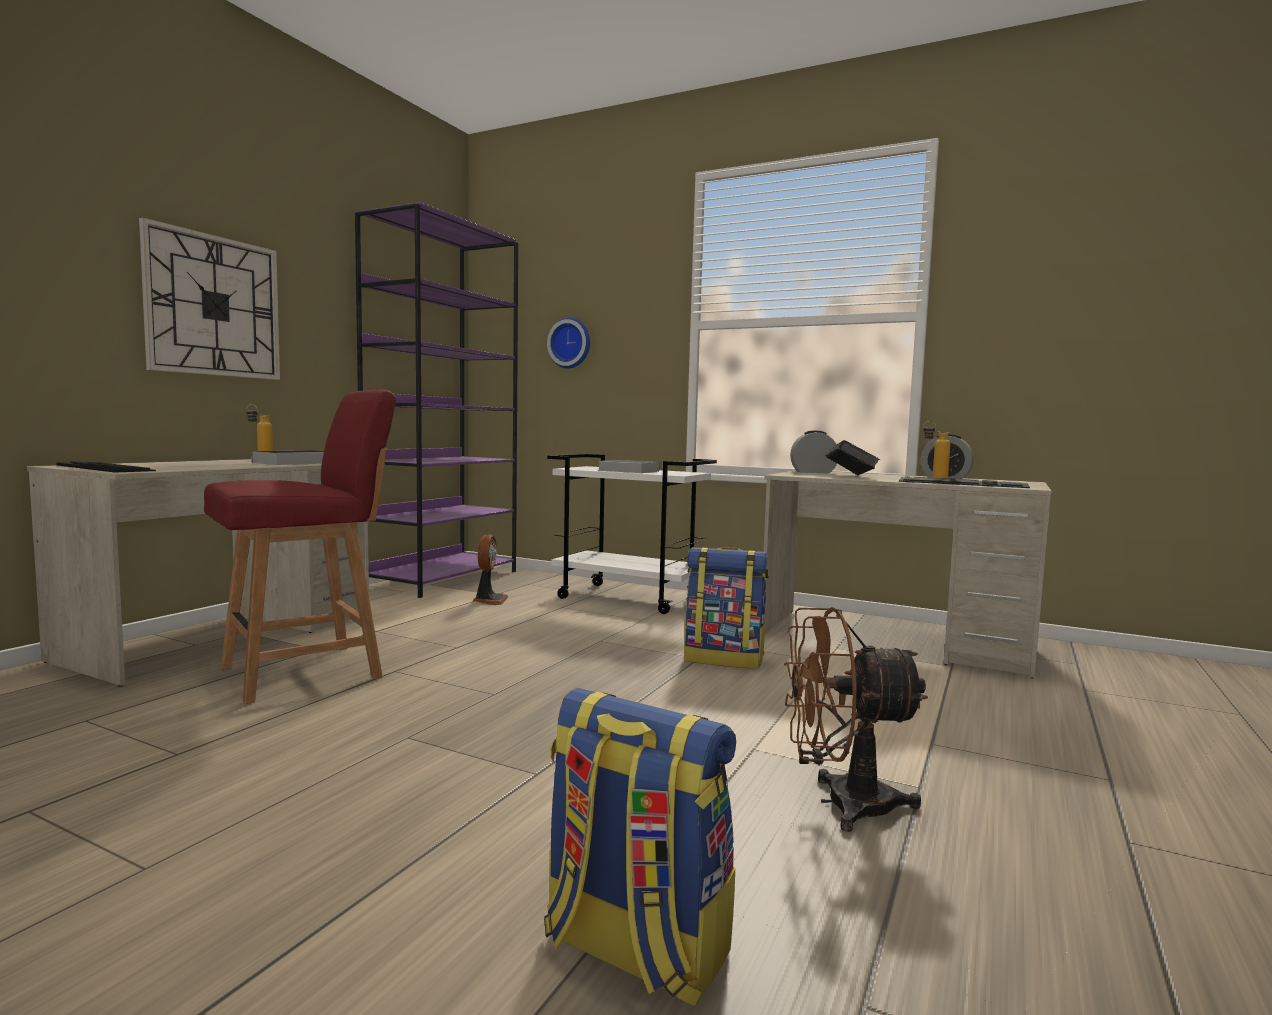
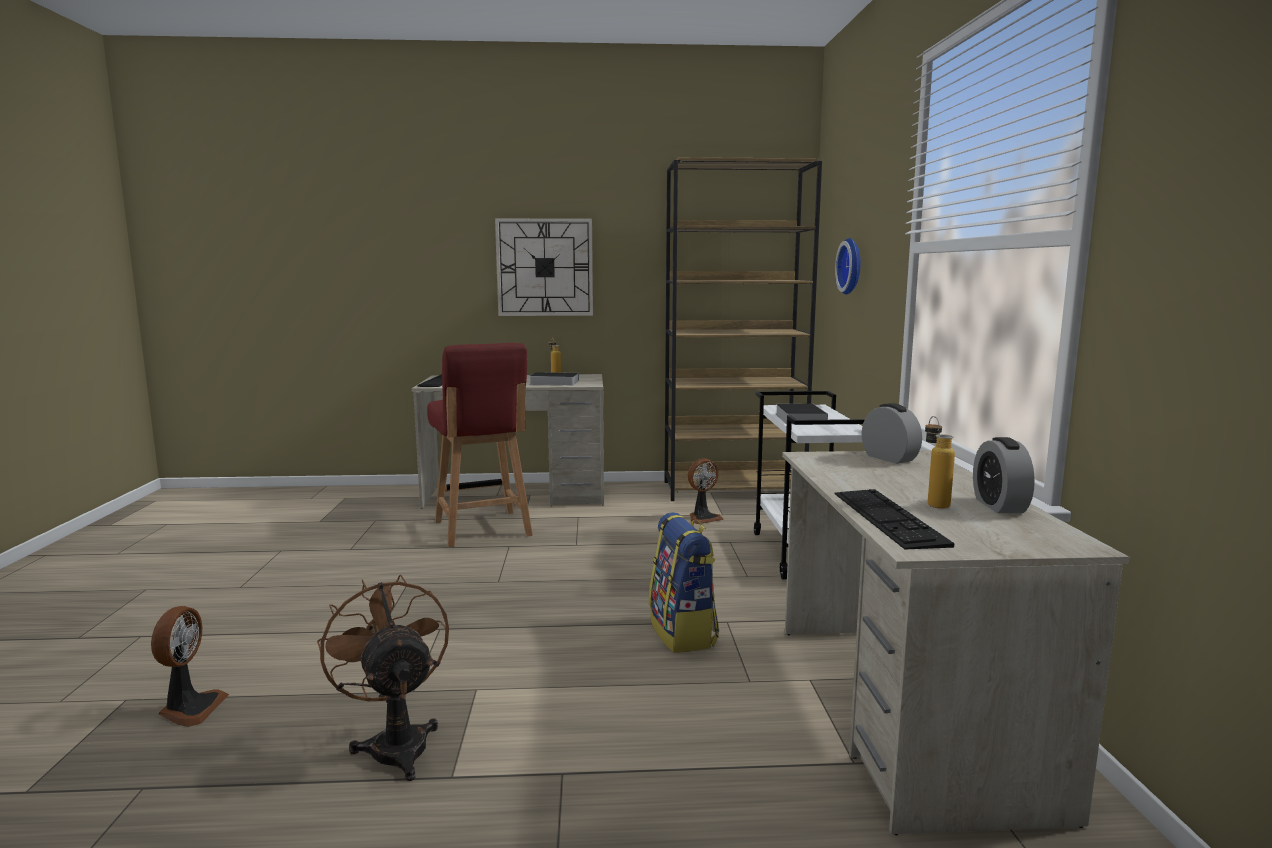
camera: 60 degrees right, 5 degrees up
red chair [204,389,396,704] -> red chair turned 45 degrees clockwise [427,343,533,547]
purple bookcase [355,202,518,598] -> brown bookcase [664,157,822,501]
backpack [544,688,736,1006] -> fan [151,606,229,727]
book [826,440,880,475] -> none

